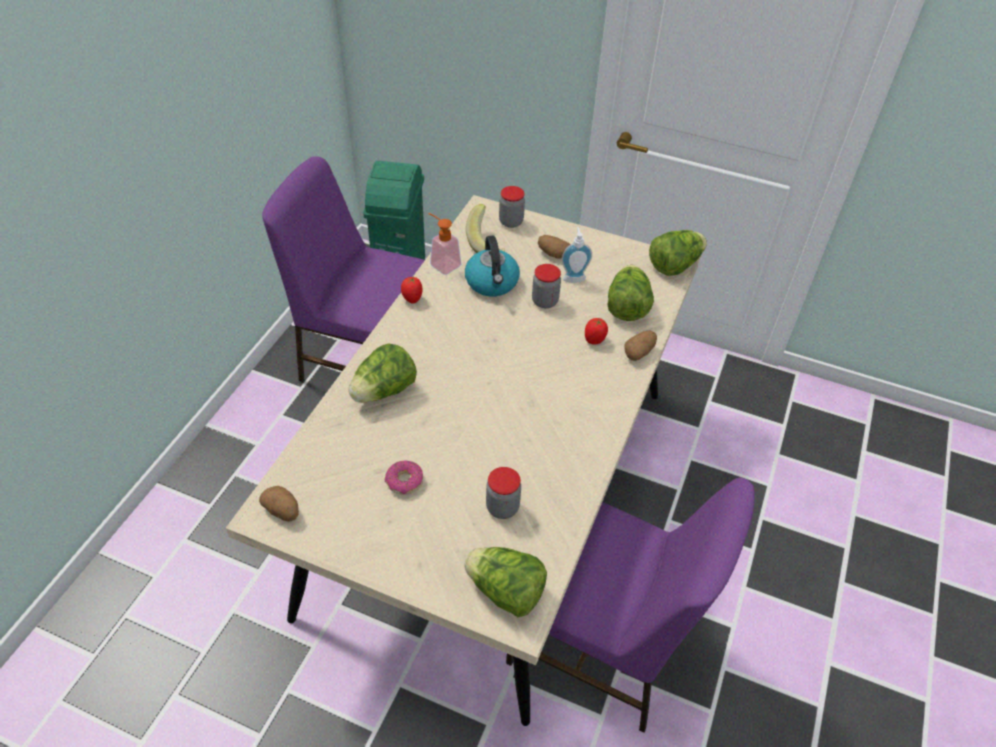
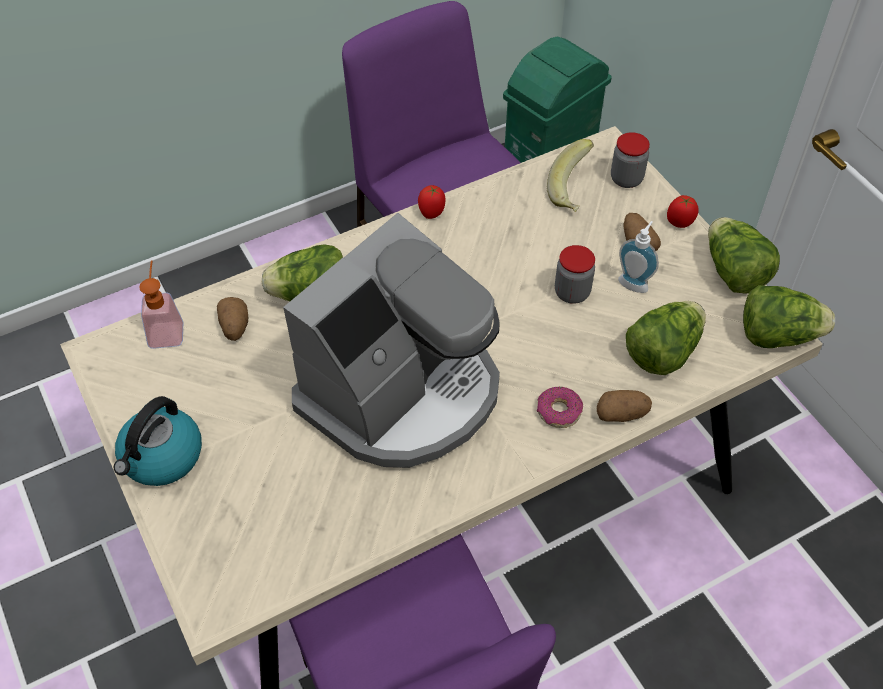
camera: 40 degrees right, 5 degrees up
potato [259,486,299,522] -> potato moved to [217,297,248,341]
donut [385,461,423,494] -> donut moved to [537,387,583,428]
soap dispenser [428,213,461,275] -> soap dispenser moved to [139,260,183,349]
lettuce [464,547,547,617] -> lettuce moved to [708,217,780,294]
kettle [465,236,520,296] -> kettle moved to [114,396,202,486]
jar [486,467,521,519] -> none
tomato [585,318,608,345] -> tomato moved to [667,195,698,228]
none -> coffee machine [283,213,500,468]

